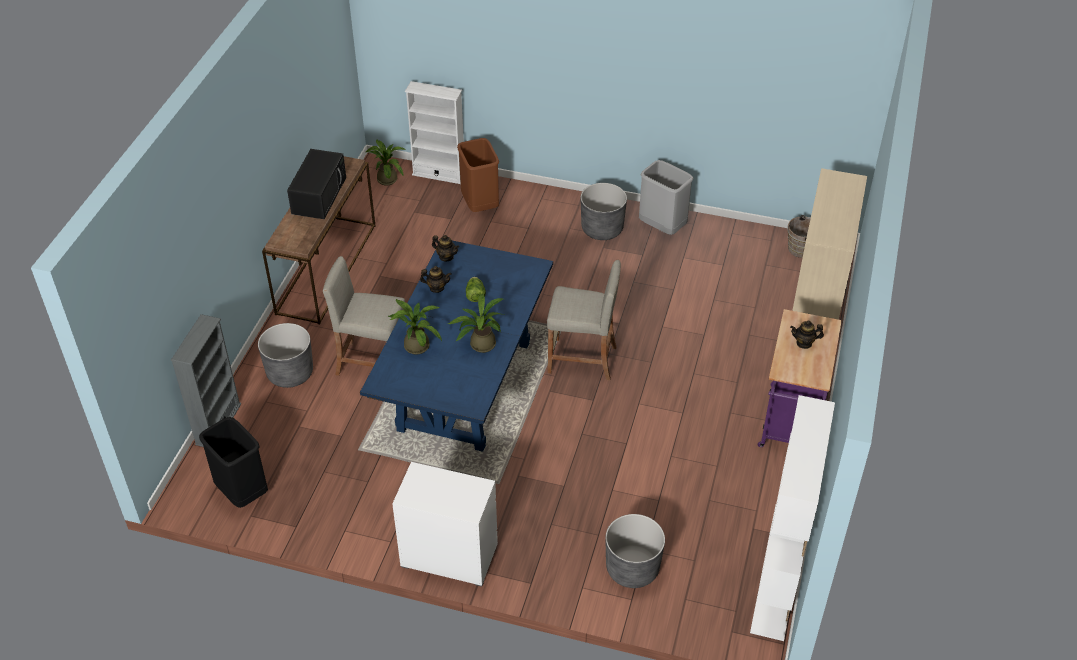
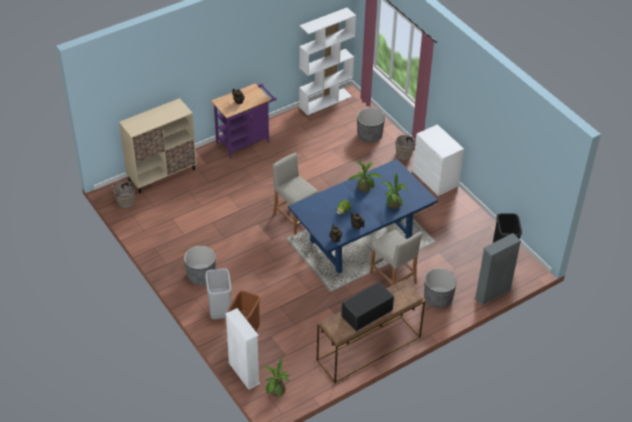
camera: 140 degrees left, 0 degrees up
grey trash can [639,160,693,235] -> grey trash can moved to [205,268,231,319]
none -> brown bucket [395,133,416,160]

